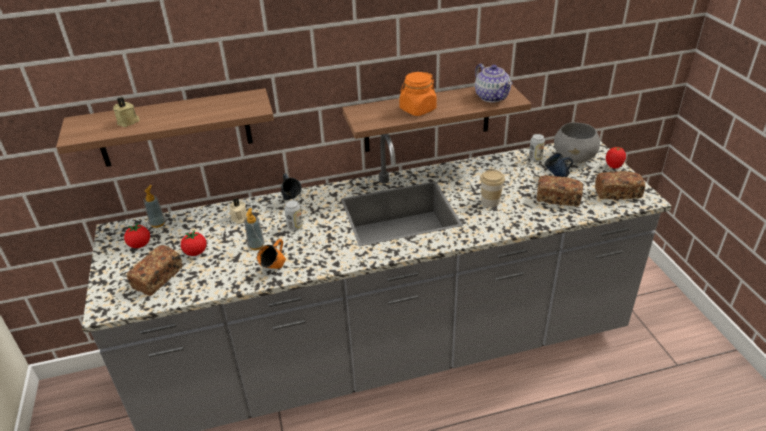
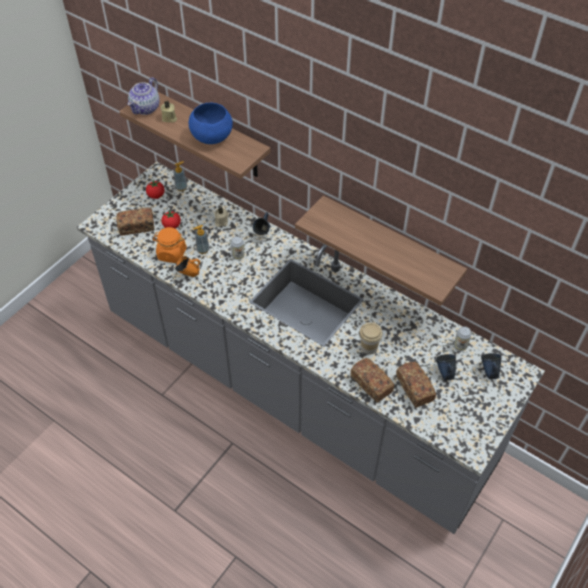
camera: 50 degrees right, 15 degrees up
orange jar [399,72,437,116] -> orange jar moved to [152,227,187,263]
teapot [475,64,512,102] -> teapot moved to [128,77,160,115]
grey bowl [554,122,600,163] -> blue mug [482,353,501,379]
bread [595,171,645,199] -> bread moved to [350,358,394,403]
tomato [606,147,626,169] -> none
none -> blue bowl [189,103,233,144]

